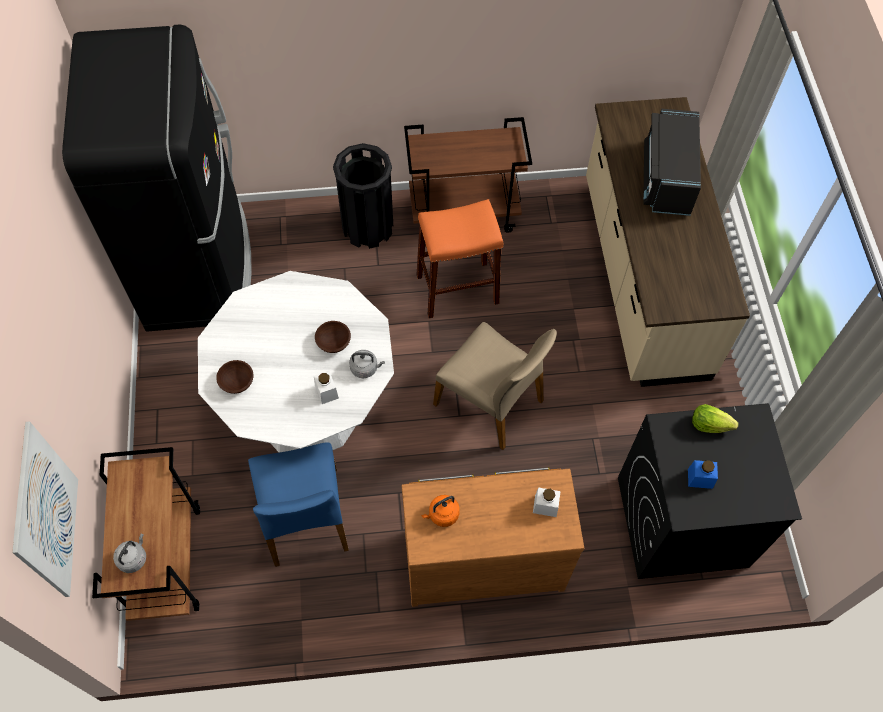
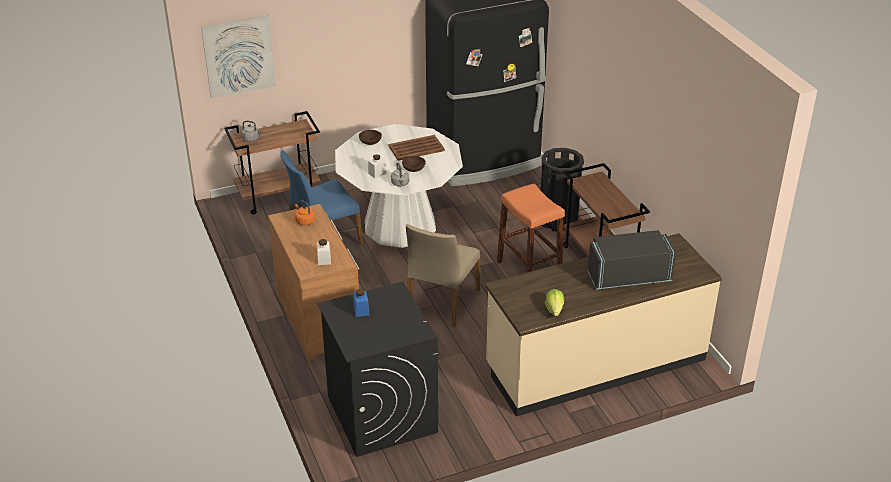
camera: 75 degrees right, 25 degrees down
lettuce [692,404,739,433] -> lettuce moved to [545,289,564,316]
none -> brown tray [388,135,445,161]

